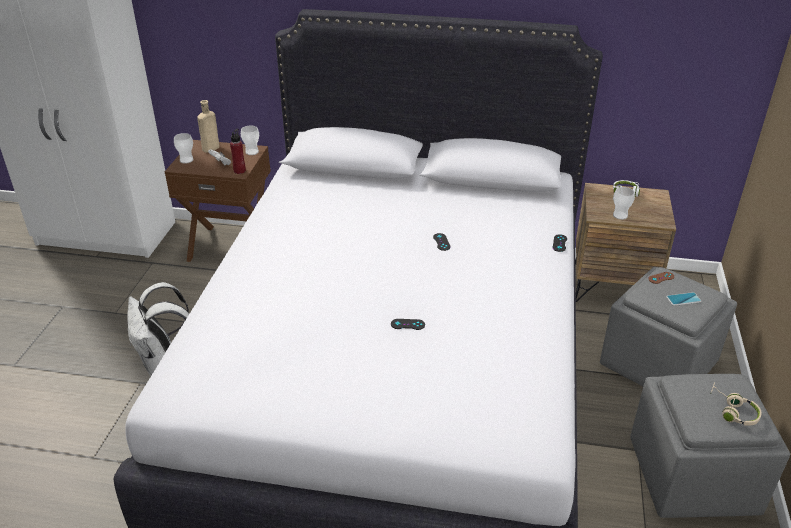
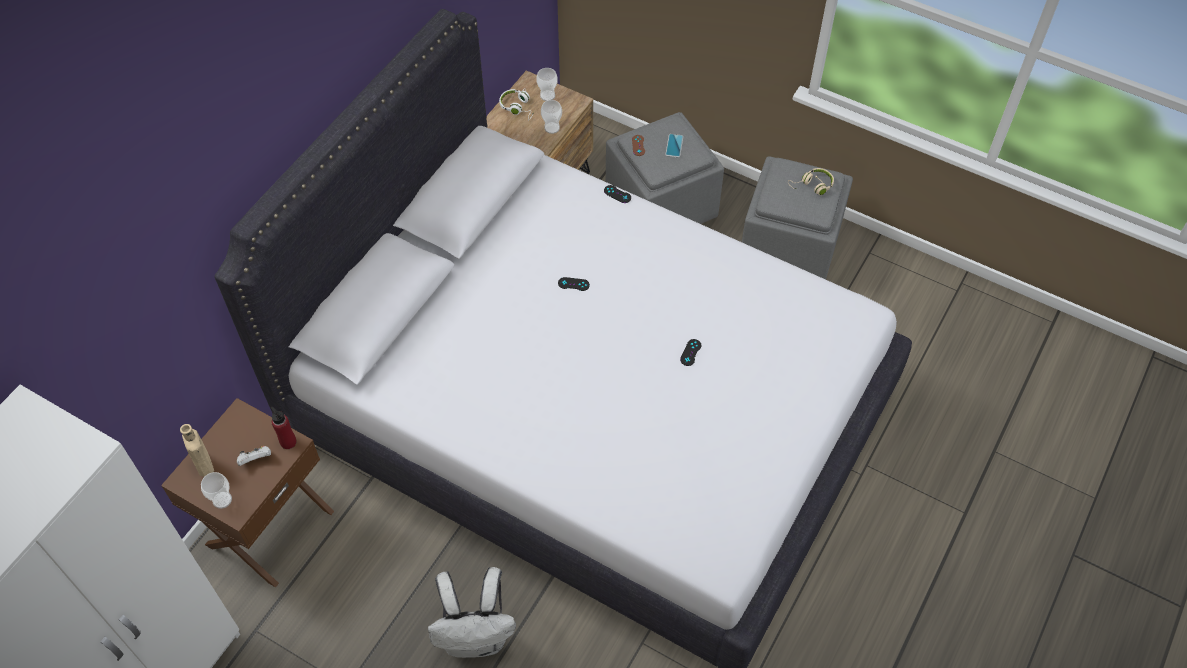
camera: 70 degrees left, 20 degrees up
cup [241,125,259,155] -> cup moved to [536,68,558,101]

